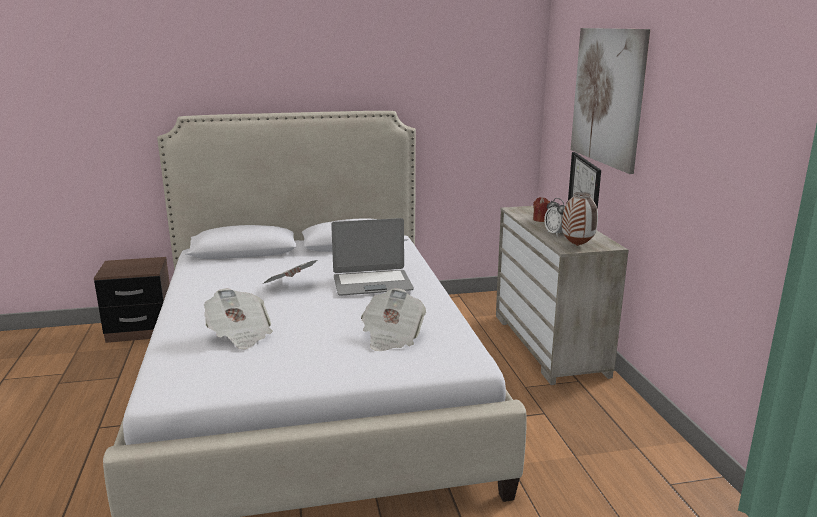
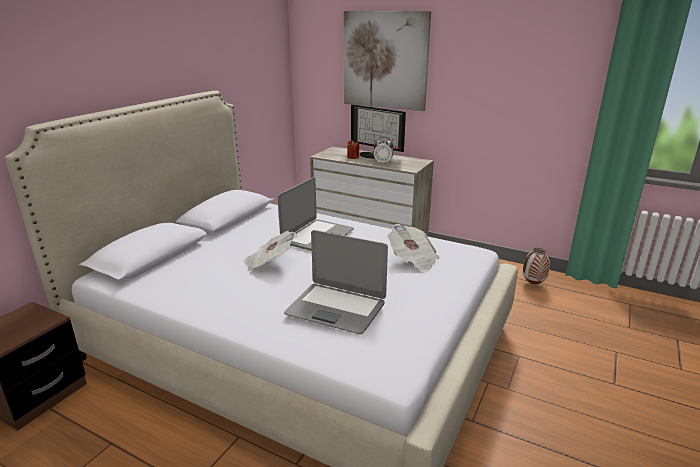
camera: 50 degrees left, 5 degrees up
newspaper [204,288,273,350] -> laptop [284,230,388,334]
vase [562,192,598,246] -> vase moved to [523,248,550,284]

